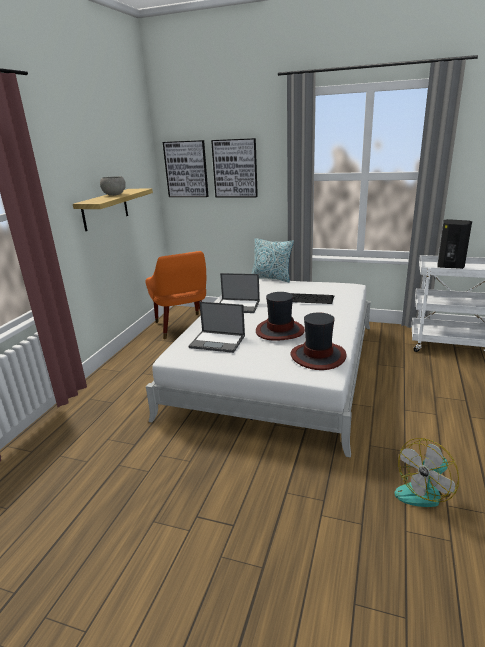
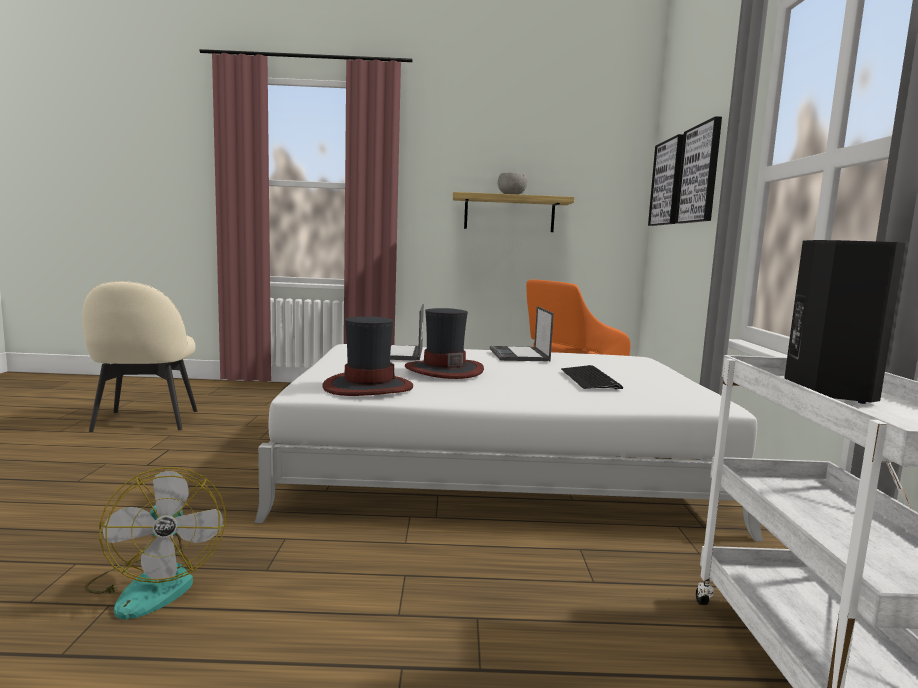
camera: 70 degrees right, 15 degrees down
pillow [251,238,294,282] -> none
fan [395,438,459,507] -> fan turned 150 degrees counterclockwise [84,467,226,619]
none -> beige chair [82,281,197,432]

